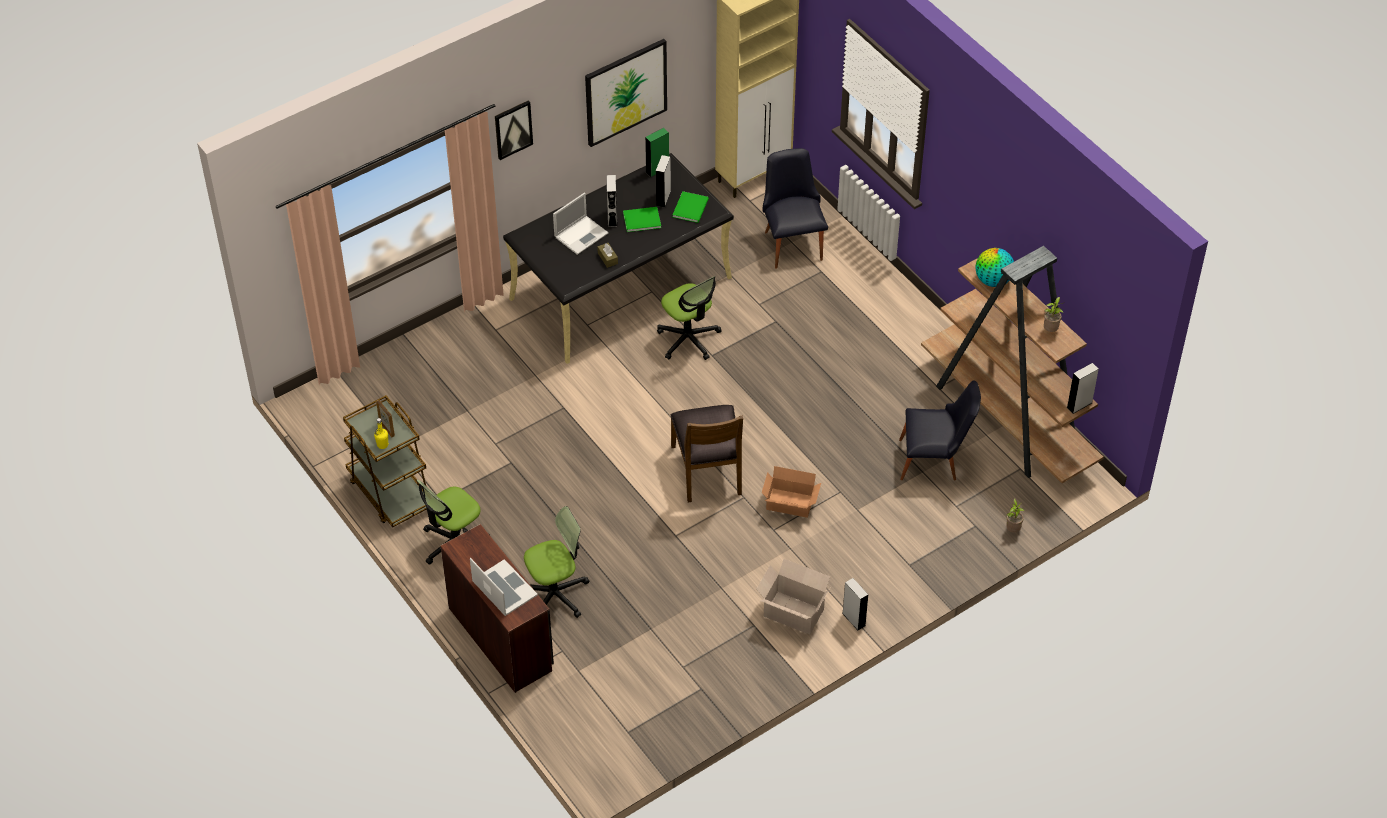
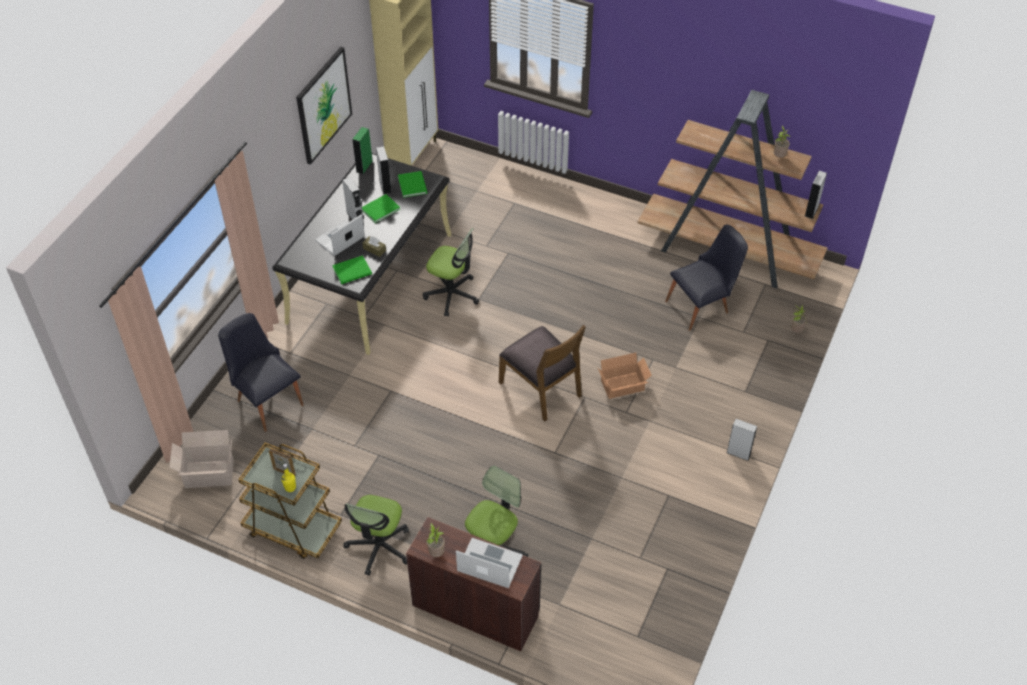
camera: 30 degrees left, 0 degrees up
picture [495,100,533,160] -> none
laptop [553,193,609,255] -> laptop turned 150 degrees counterclockwise [315,215,365,256]
cardboard box [757,559,830,635] -> cardboard box moved to [169,430,234,488]
black chair [763,148,828,269] -> black chair moved to [218,313,304,432]
globe [976,248,1014,287] -> none
none -> green book [332,255,372,284]
none -> potted plant [426,523,445,557]

